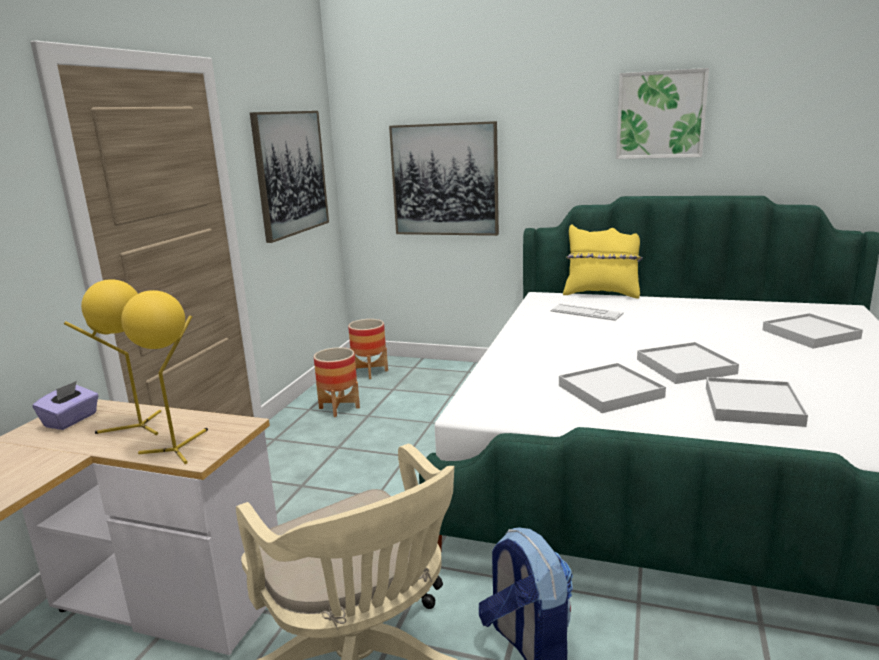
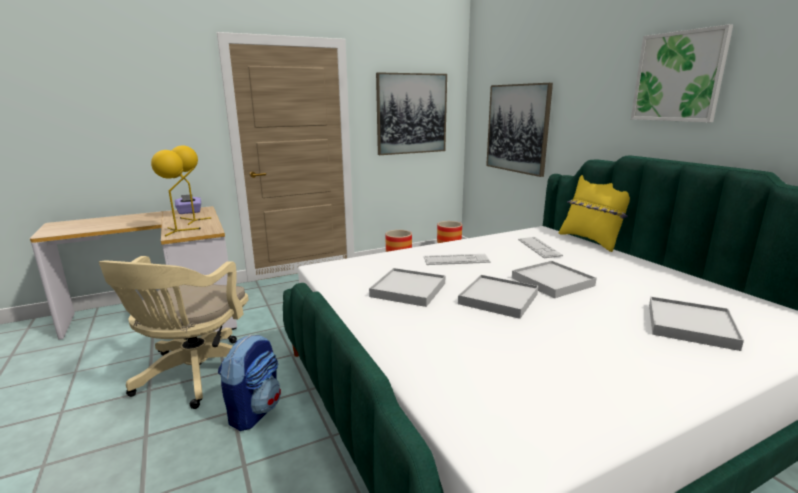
camera: 45 degrees right, 0 degrees up
white tray [706,377,808,427] -> white tray moved to [512,261,597,298]
none -> keyboard [424,254,491,265]

